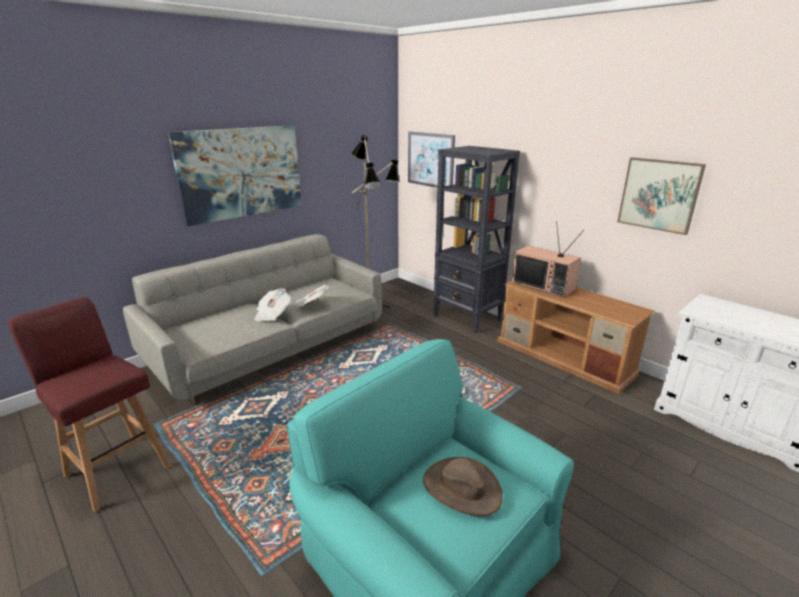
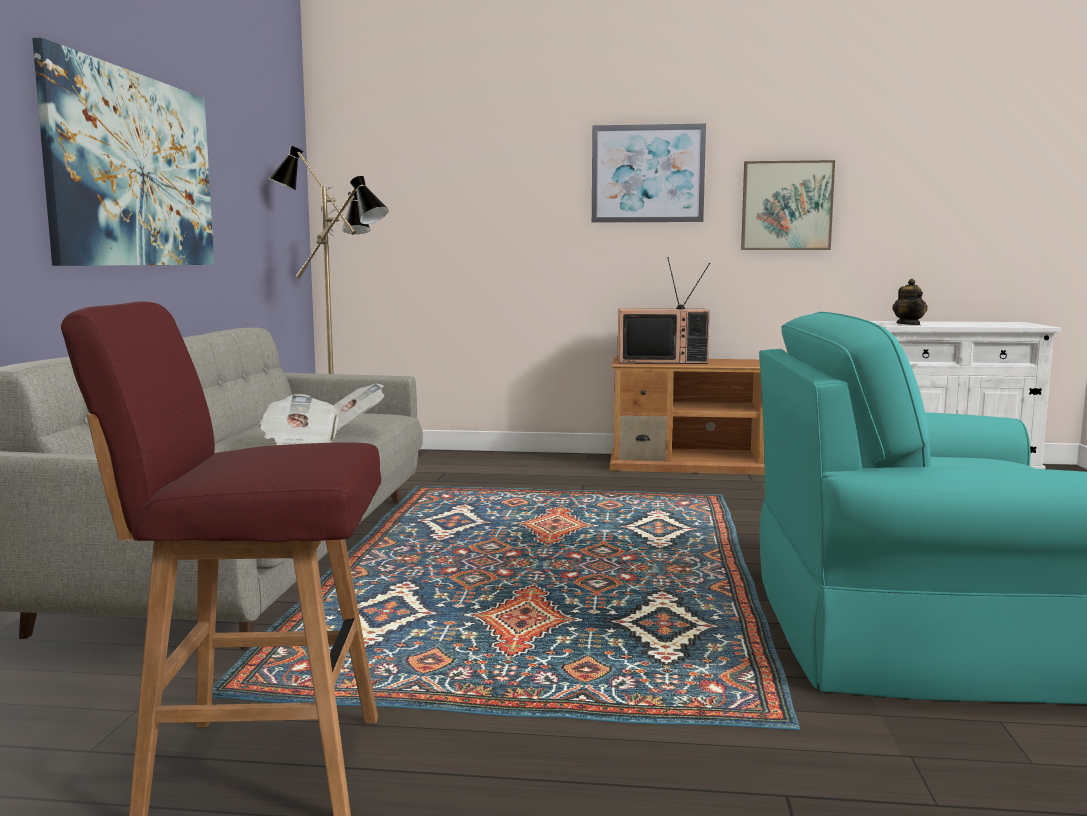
camera: 40 degrees left, 15 degrees down
picture [408,132,455,188] -> picture moved to [592,124,706,222]
brown hat [423,457,503,516] -> none
black bookcase [433,146,520,333] -> none
none -> teapot [892,279,928,325]

